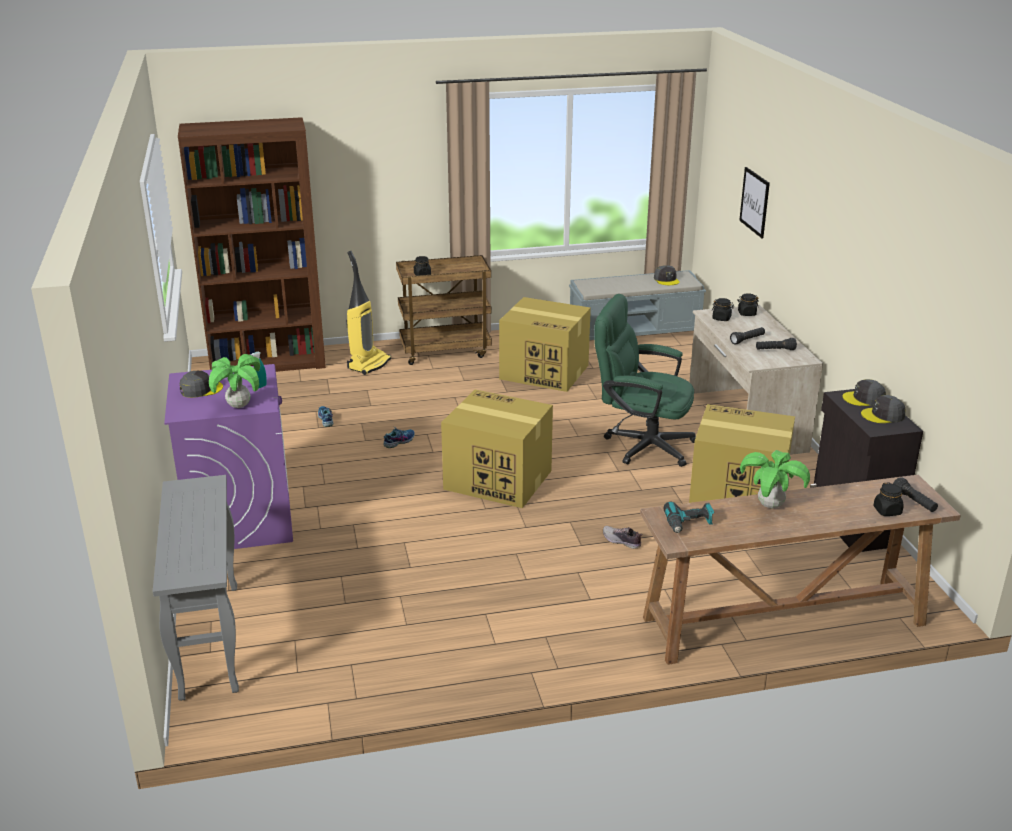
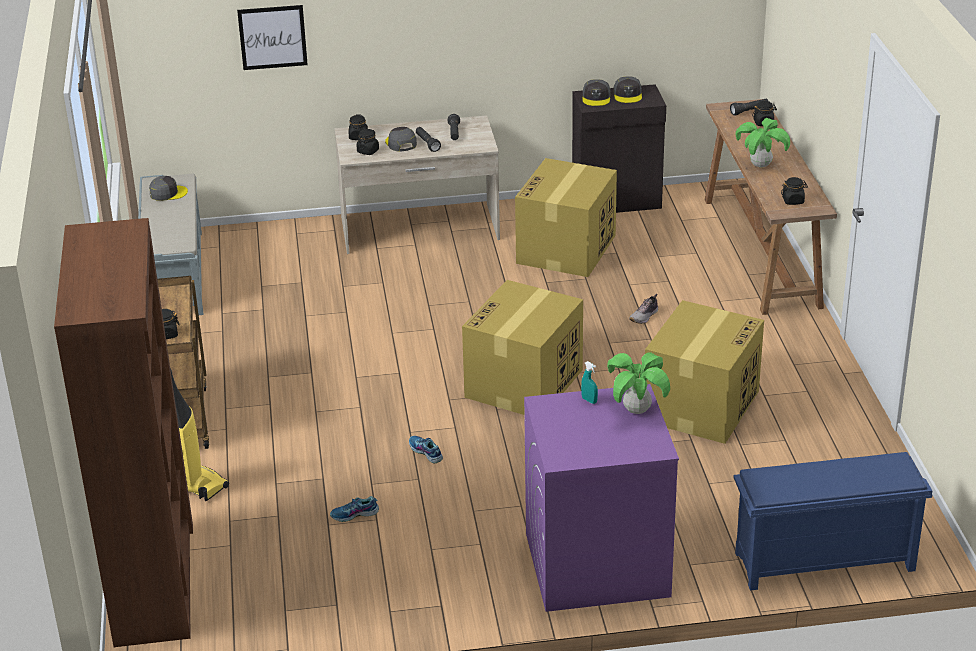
camera: 85 degrees left, 5 degrees up
grey console table [153,475,239,701] -> blue shoe rack [733,452,932,591]
grey cap [180,371,223,398] -> grey cap moved to [385,127,417,152]
cardboard box [499,297,591,392] -> cardboard box moved to [645,300,764,444]
green office chair [594,294,696,467] -> none
power drill [664,501,714,533] -> black jar [781,177,808,205]

